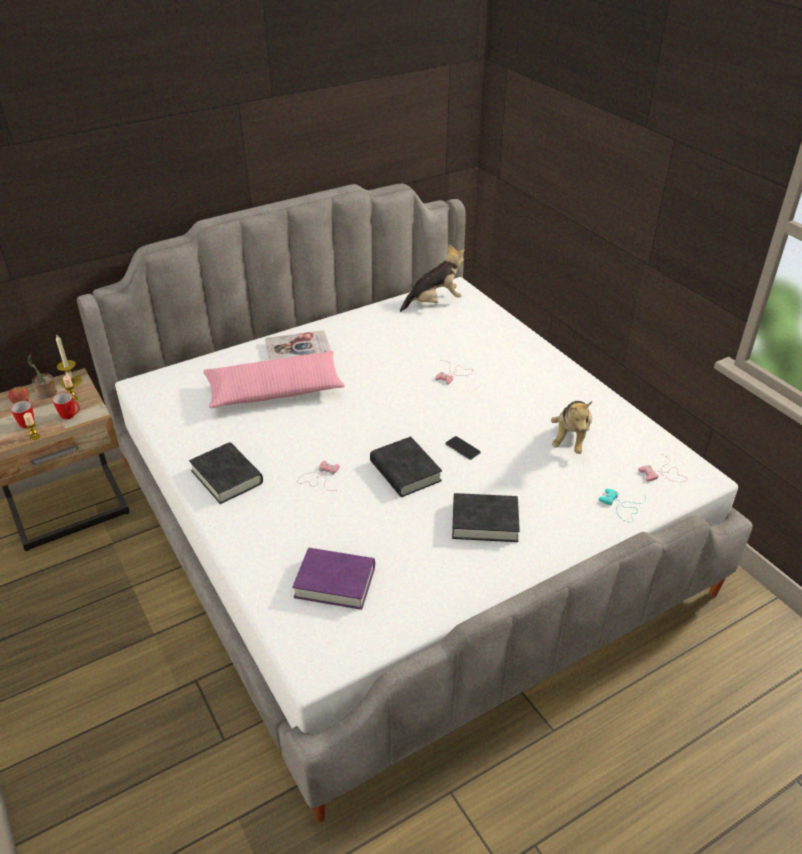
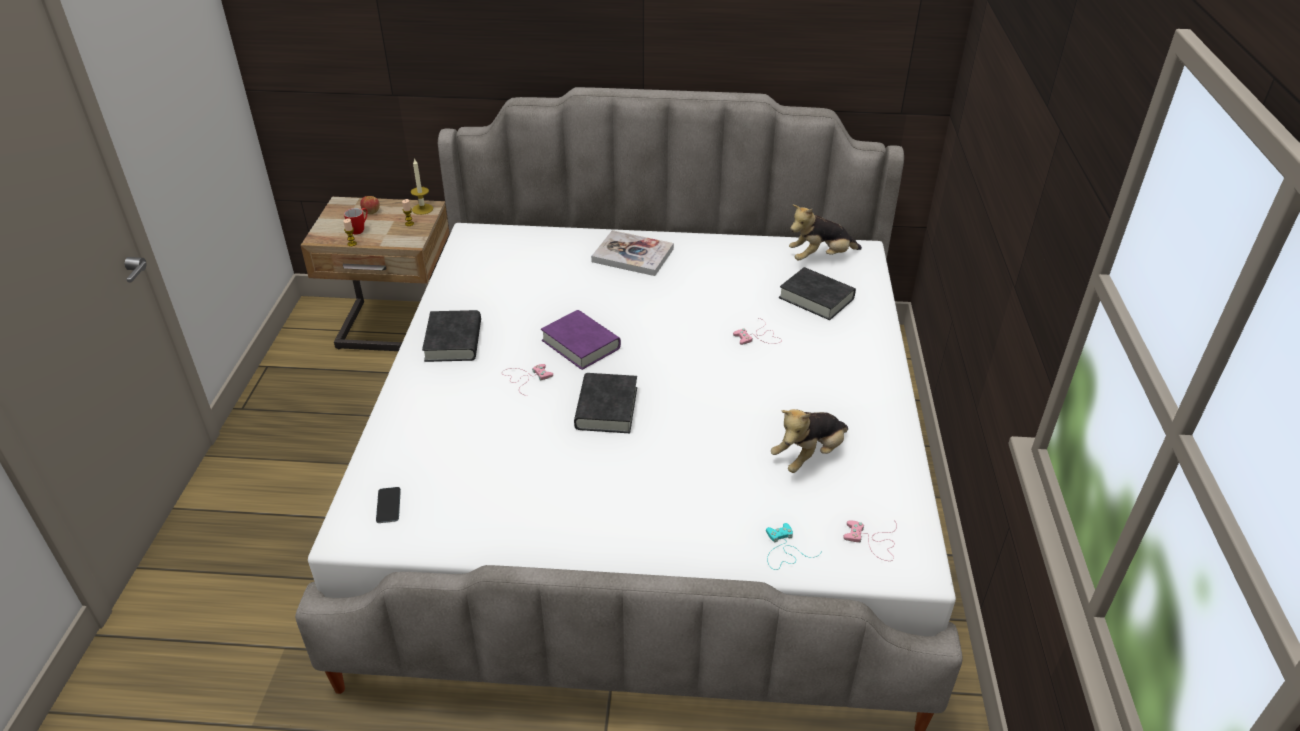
camera: 35 degrees right, 0 degrees up
potted plant [28,354,57,399] -> none
mug [53,393,80,420] -> none
pink pillow [204,351,345,408] -> none
purple book [292,548,375,610] -> purple book moved to [541,310,621,370]
plush toy [400,244,465,312] -> plush toy turned 150 degrees clockwise [789,205,862,261]
phone [446,436,481,460] -> phone moved to [376,487,401,523]
black book [452,493,520,542] -> black book moved to [779,267,856,320]

